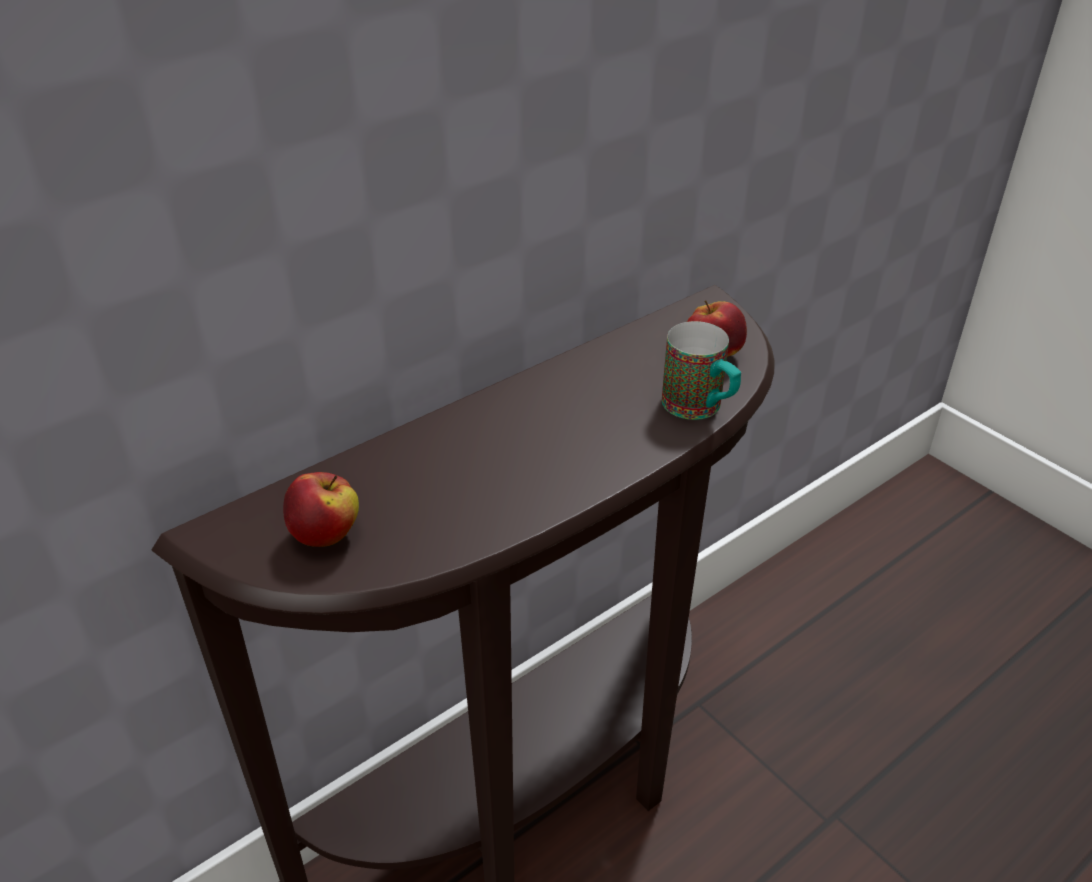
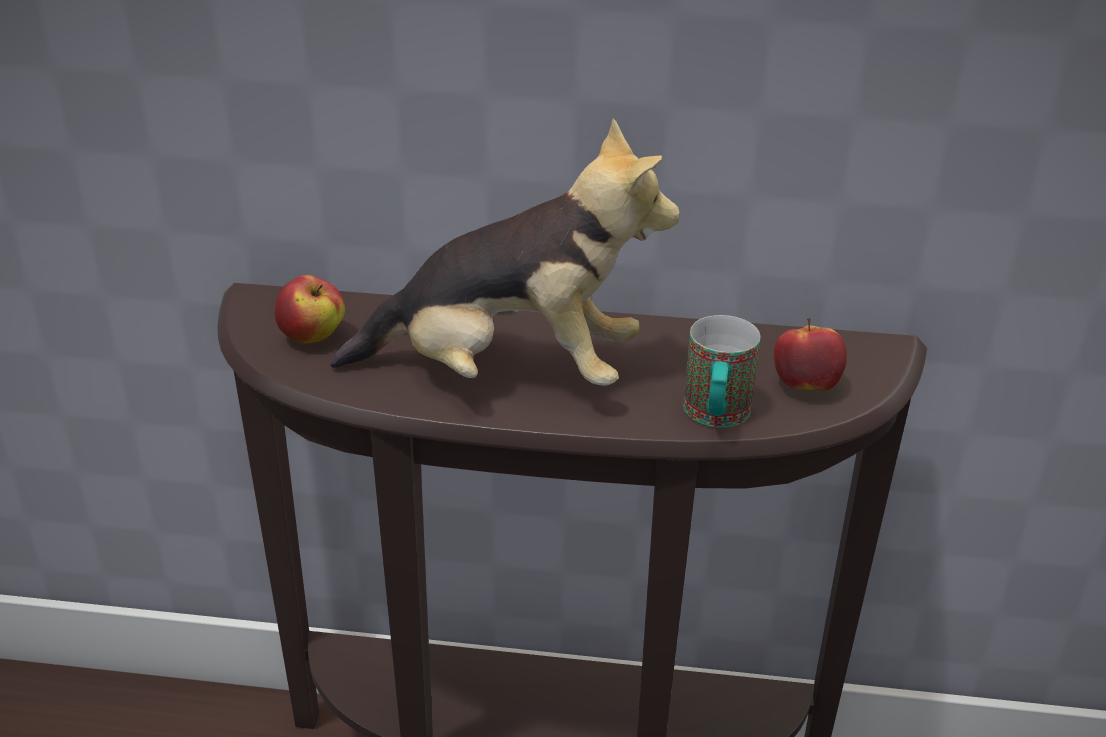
camera: 45 degrees right, 5 degrees down
none -> plush toy [330,119,680,386]

